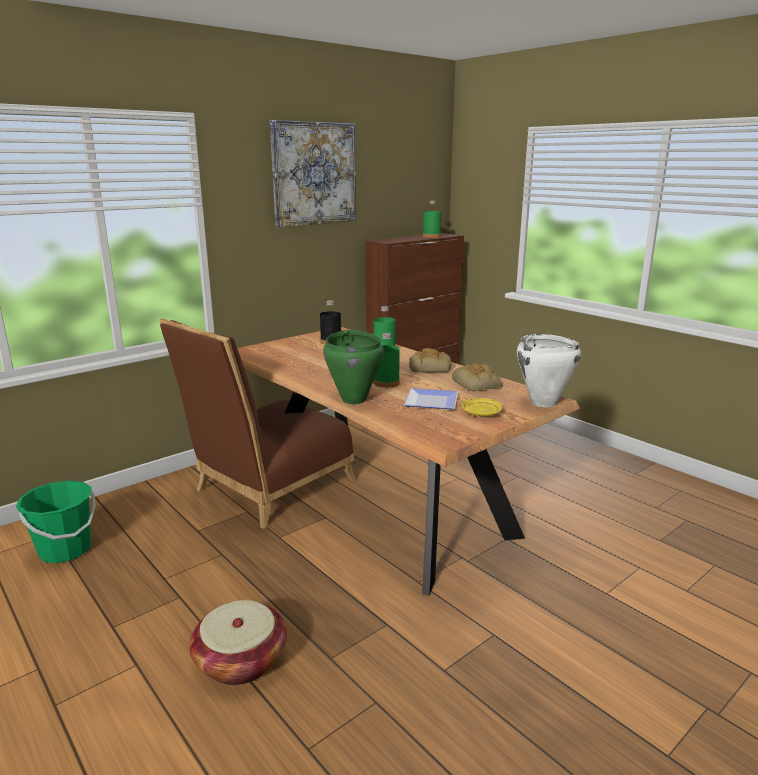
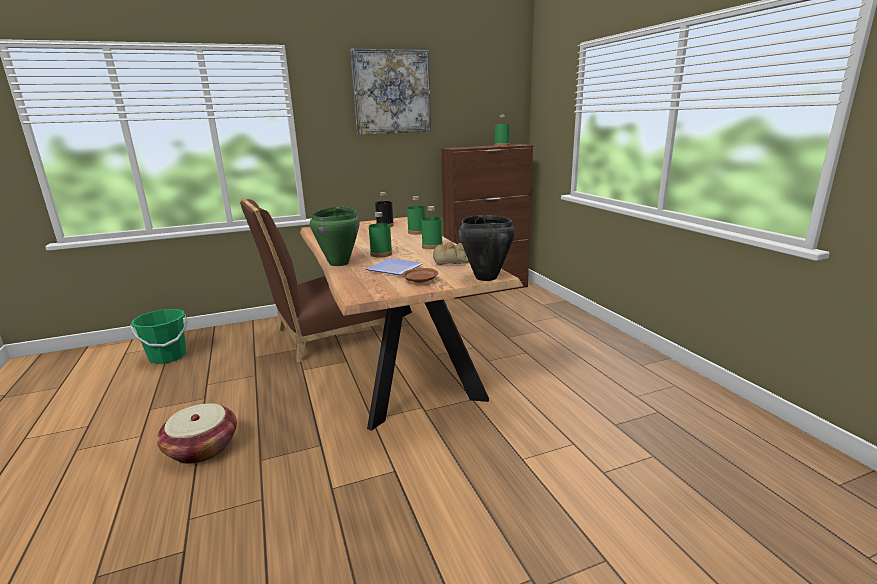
camera: 20 degrees right, 0 degrees up
bread [409,348,452,373] -> green bottle [421,206,443,249]
yellow plate [461,398,503,417] -> brown plate [403,268,438,283]
white cooking pot [517,334,581,407] -> black cooking pot [459,215,515,281]

